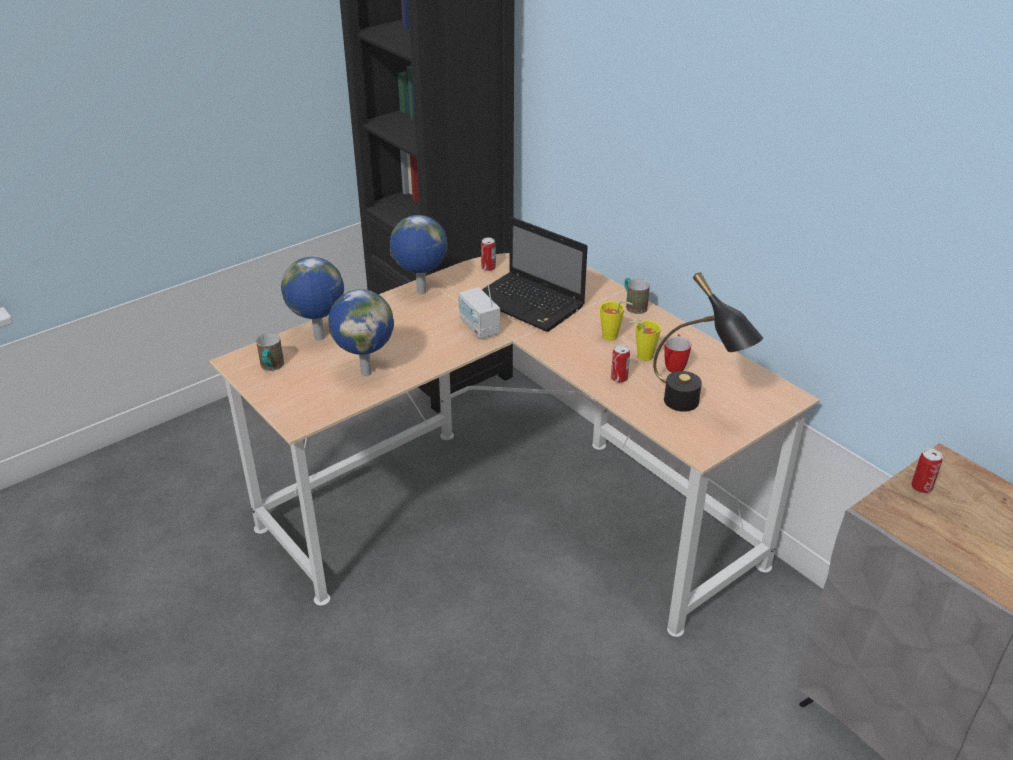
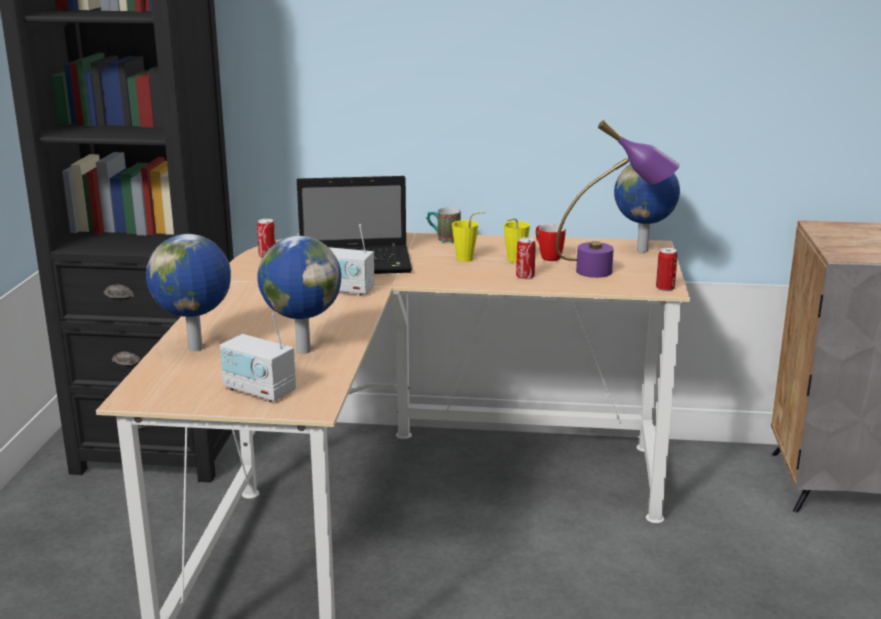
camera: 45 degrees left, 15 degrees down
mug [256,333,284,371] -> none
globe [390,215,448,294] -> globe moved to [614,164,680,253]
black table lamp [653,272,763,412] -> purple table lamp [556,120,680,278]
can [911,448,943,493] -> can moved to [656,248,678,291]
none -> radio [220,313,296,402]

